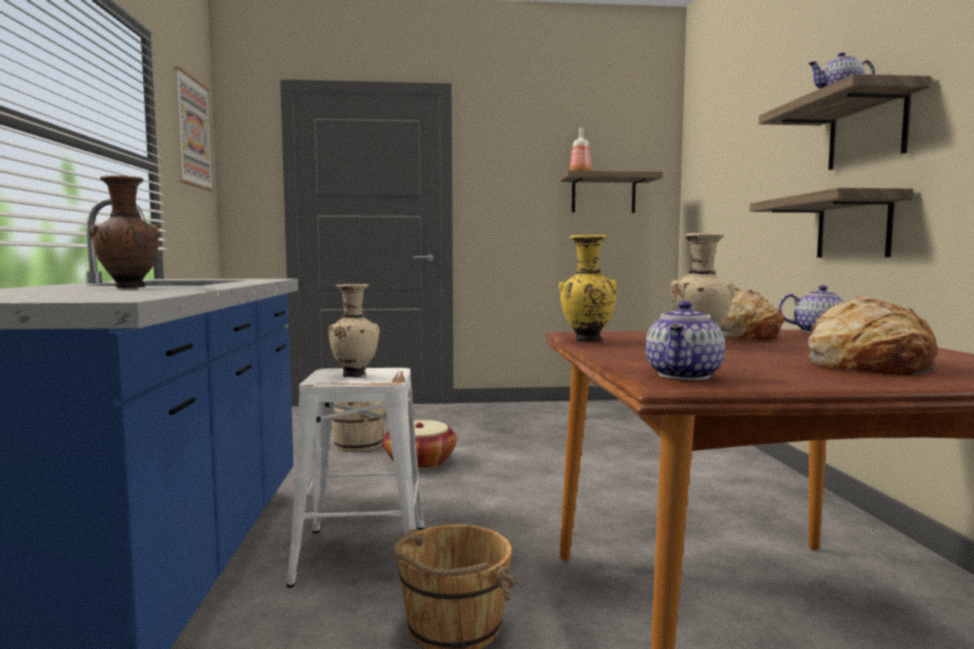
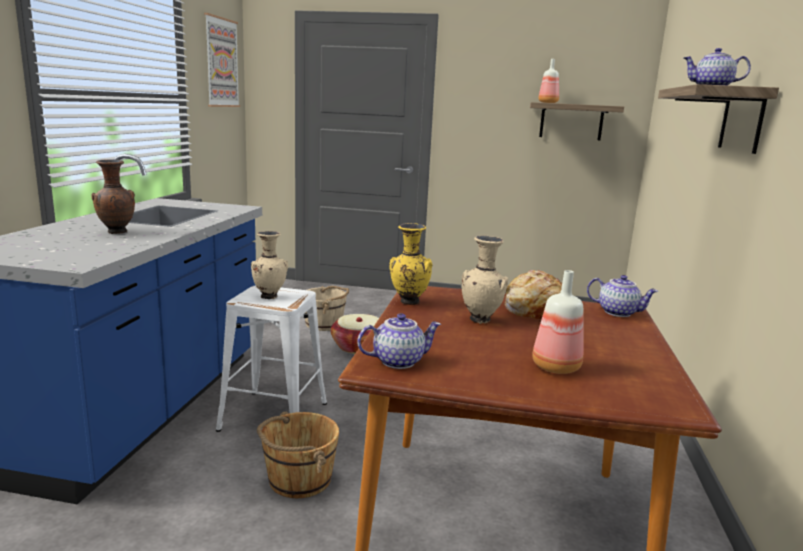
camera: 15 degrees right, 10 degrees up
teapot [646,301,725,380] -> teapot turned 150 degrees counterclockwise [357,313,441,369]
shelf [750,188,913,257] -> none
bread [808,297,937,375] -> bottle [532,270,583,374]

